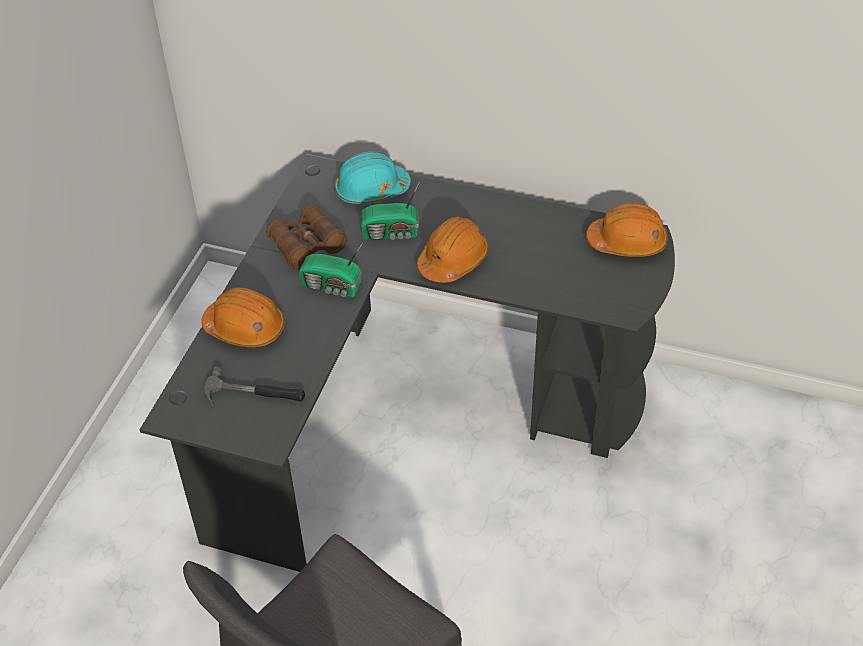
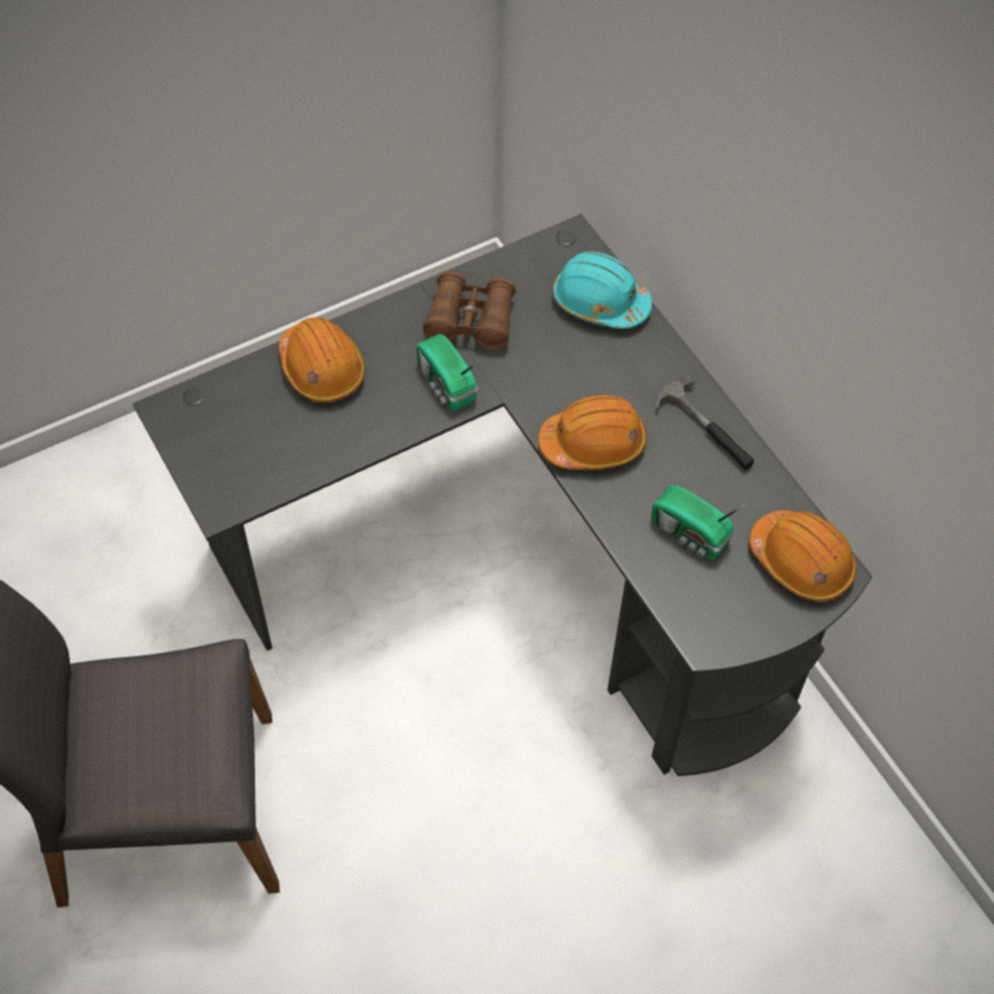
camera: 40 degrees right, 10 degrees up
hammer [204,367,305,407] -> hammer moved to [656,375,754,470]
radio [361,183,419,241] -> radio moved to [651,485,747,560]

